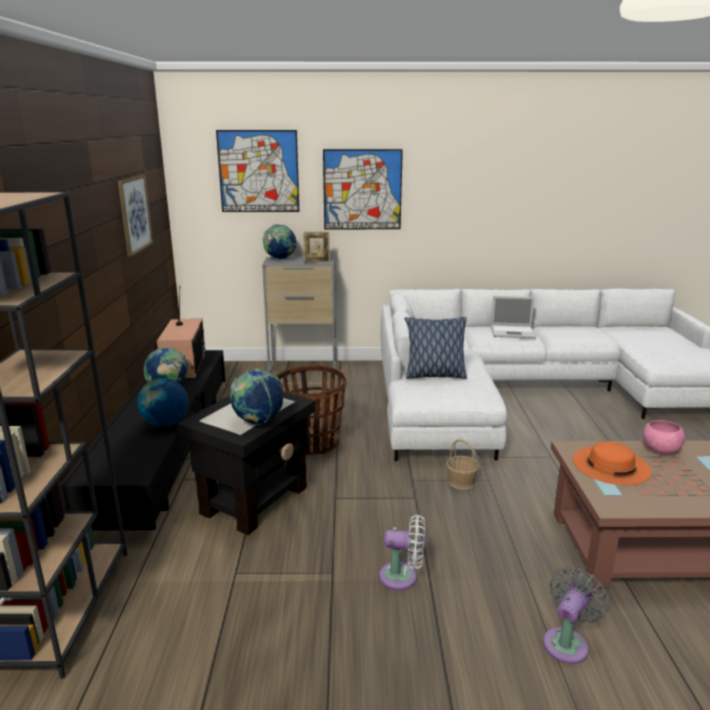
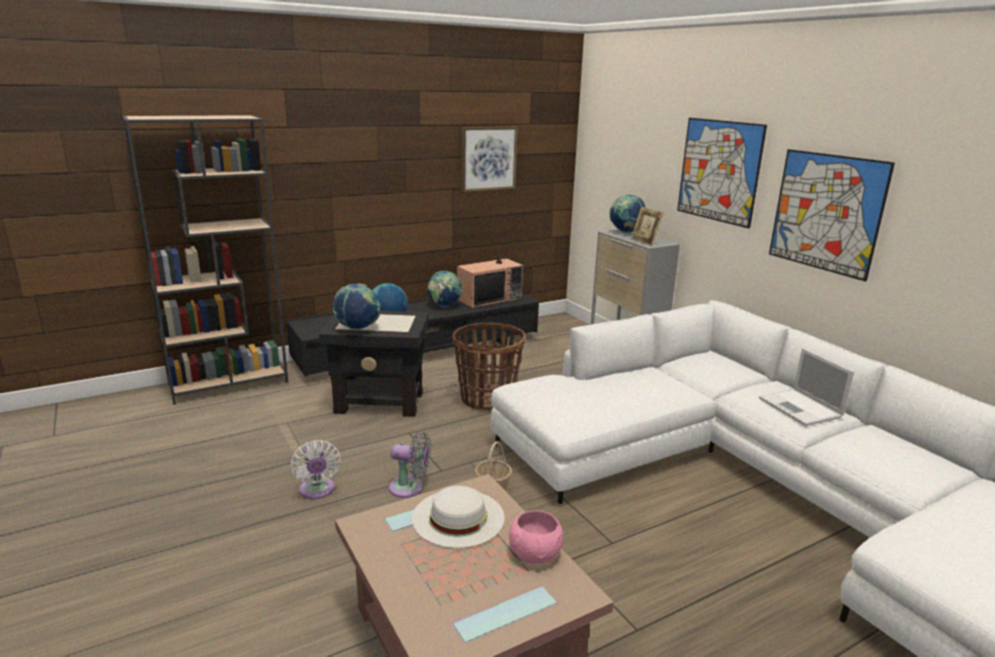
camera: 60 degrees right, 0 degrees up
picture [216,130,299,212] -> picture moved to [769,149,895,282]
pillow [405,317,467,379] -> none
grey fan [543,567,610,664] -> grey fan moved to [389,431,431,498]
orange hat [573,441,651,485] -> white hat [412,486,505,548]

